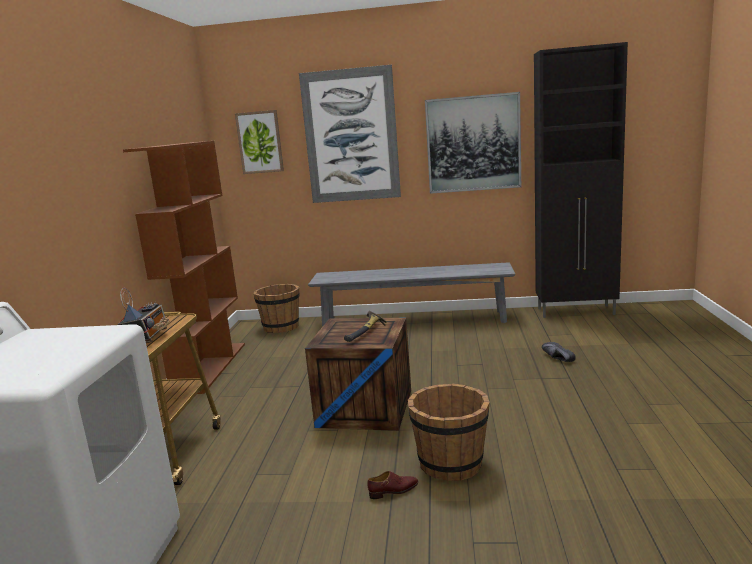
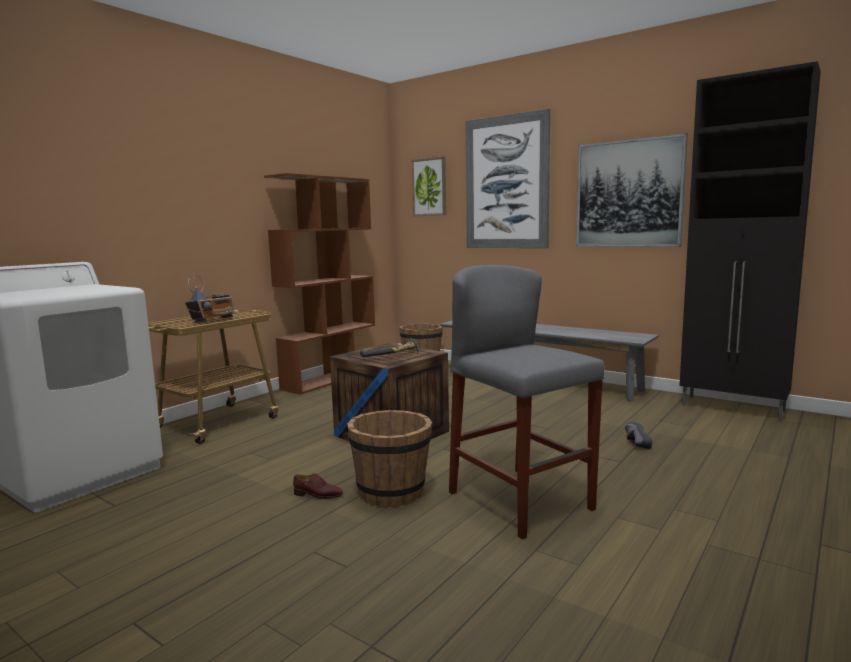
camera: 30 degrees right, 5 degrees down
none -> grey stool [449,265,605,539]

